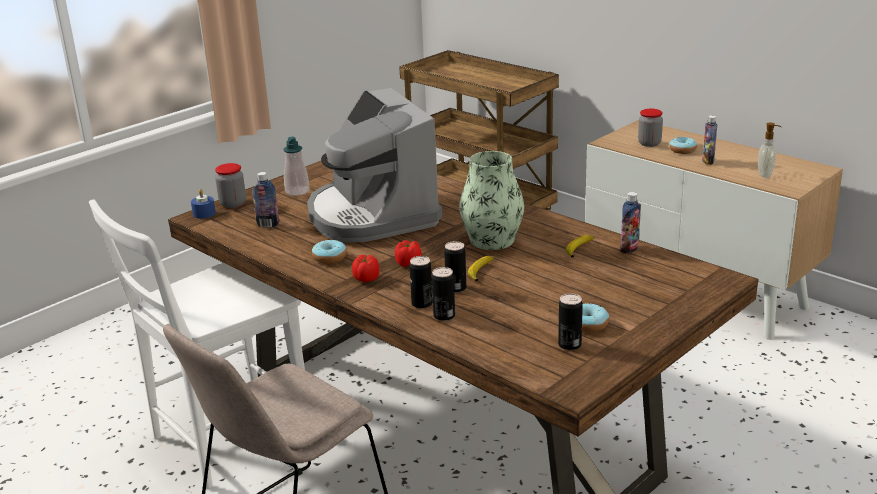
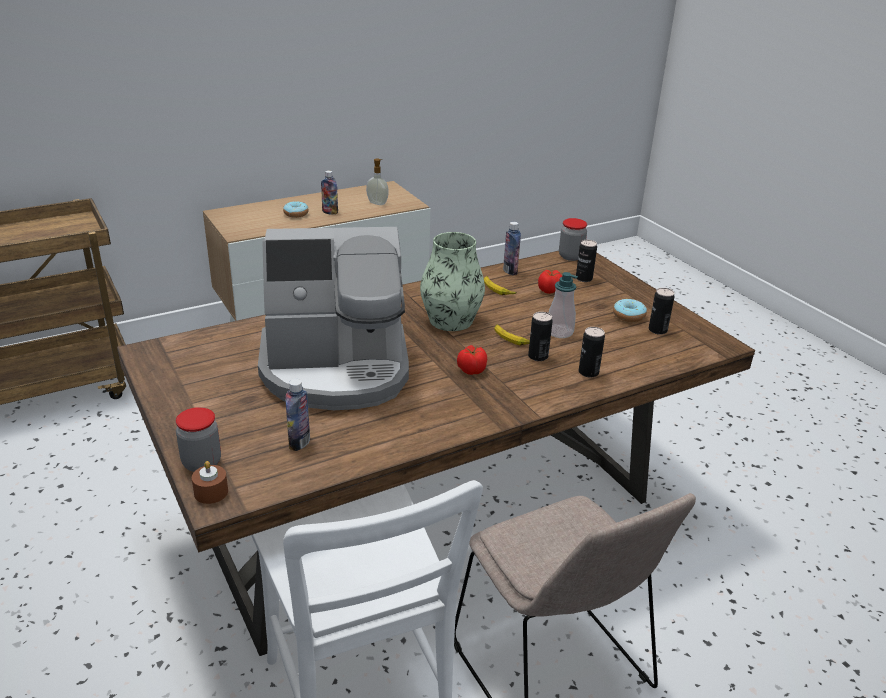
camera: 75 degrees left, 5 degrees up
blue candle [191,189,216,219] -> brown candle [192,461,228,504]
soap dispenser [283,137,309,196] -> soap dispenser moved to [549,272,578,338]
donut [312,240,347,264] -> none
tomato [352,255,379,282] -> tomato moved to [538,270,562,294]
can [409,256,433,309] -> can moved to [576,240,597,282]
jar [638,109,663,147] -> jar moved to [559,218,587,261]

